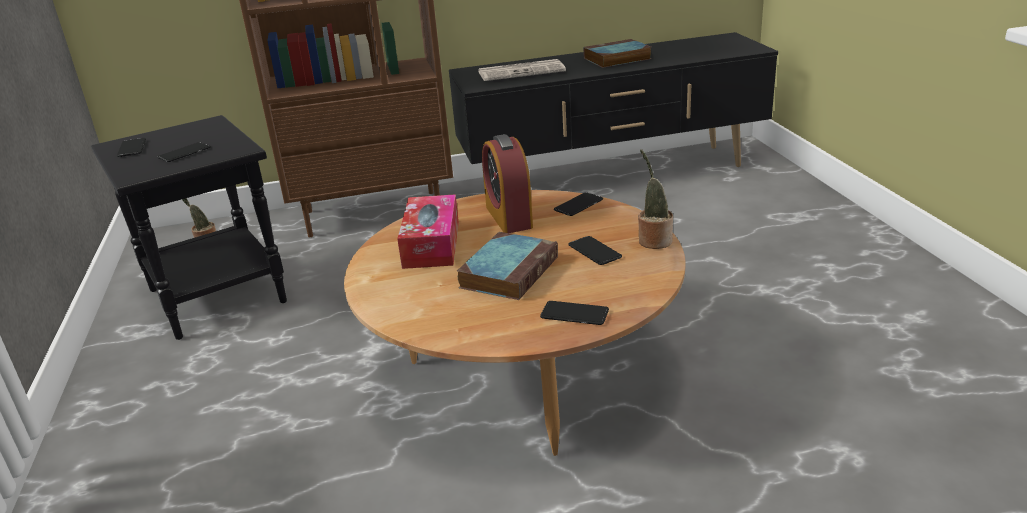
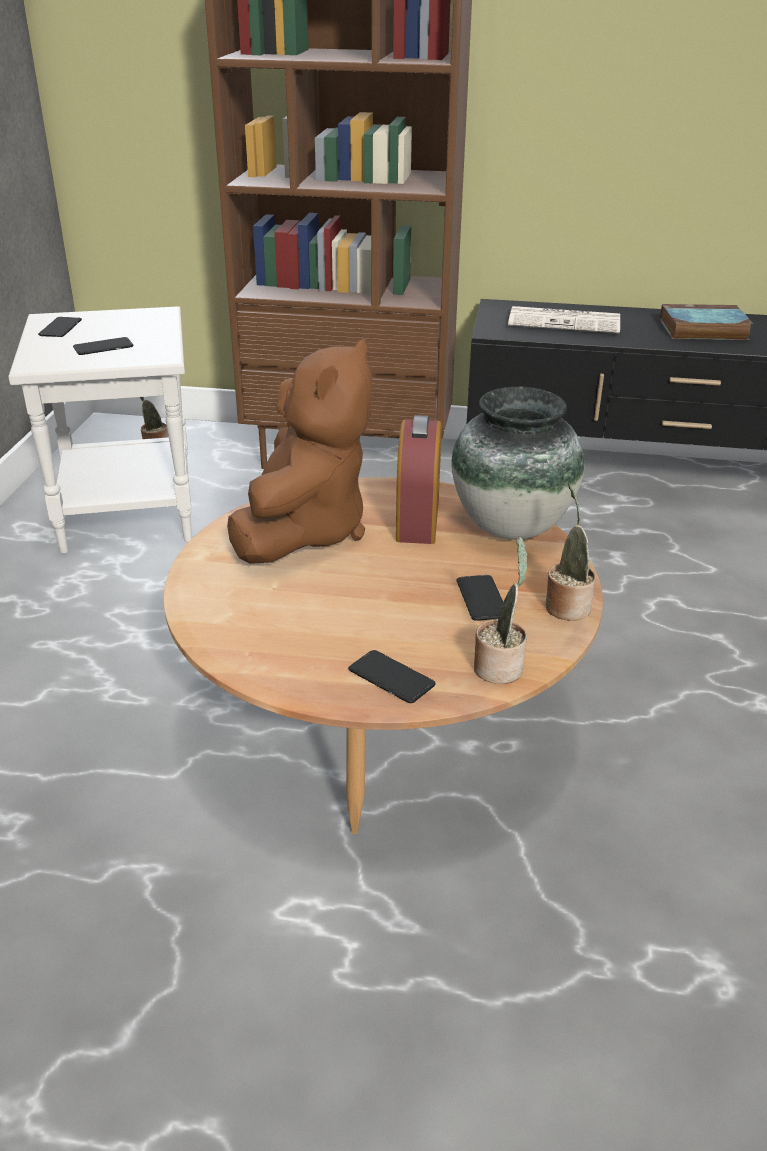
camera: 20 degrees right, 5 degrees up
black side table [91,115,287,340] -> white side table [8,306,192,554]
tissue box [397,194,459,269] -> brown plush toy [227,339,372,564]
book [457,232,558,300] -> none
phone [554,192,603,216] -> vase [452,387,584,540]
none -> potted plant [474,536,528,684]

